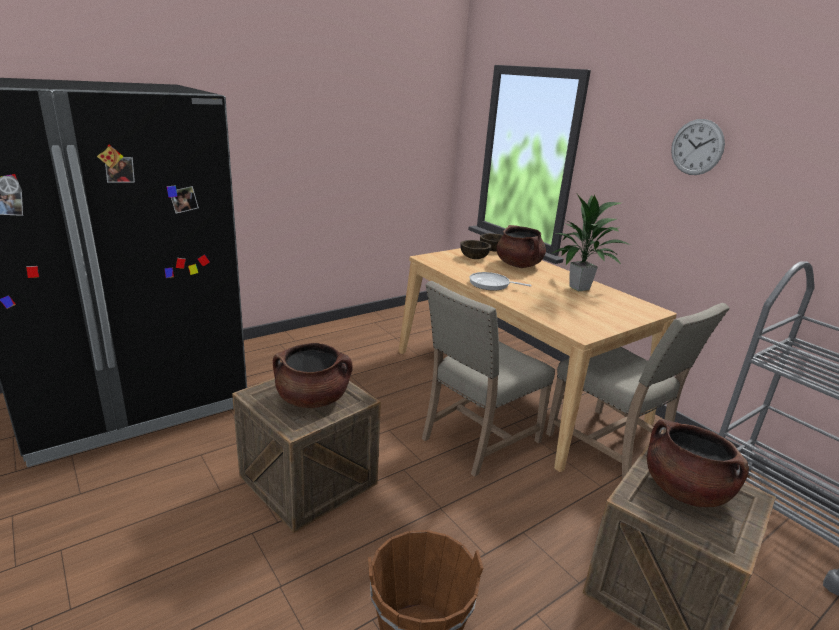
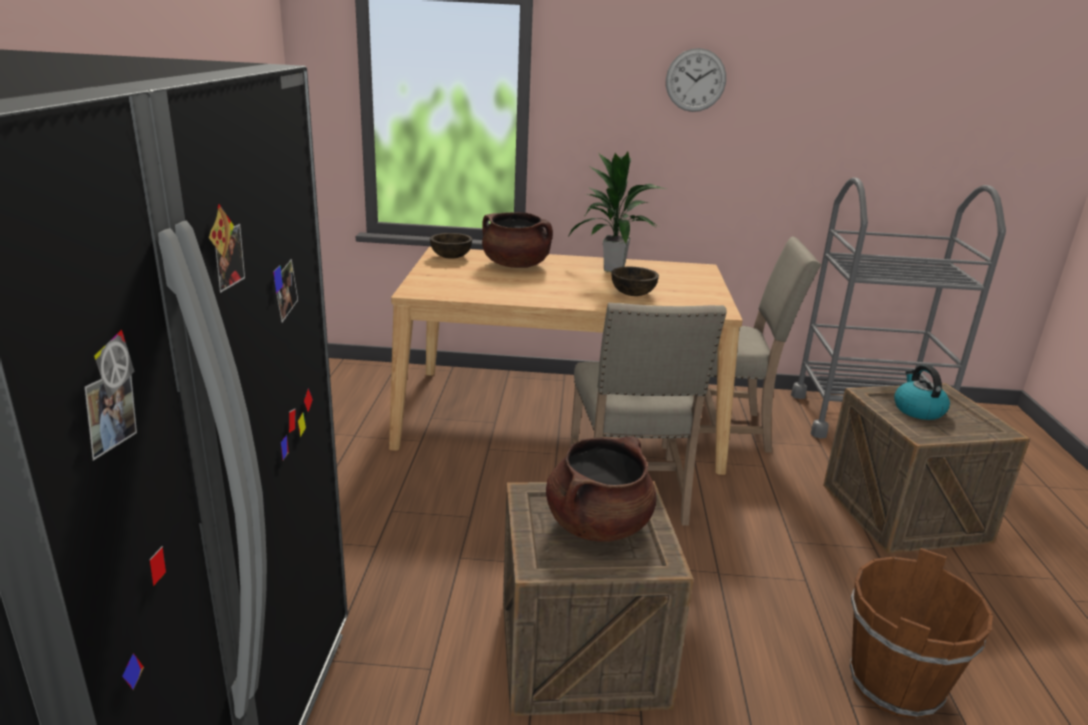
camera: 50 degrees left, 0 degrees up
brown bowl [460,240,491,259] -> brown bowl moved to [611,267,659,296]
frying pan [469,272,532,291] -> none
brown cooking pot [647,419,749,507] -> kettle [894,365,950,420]

